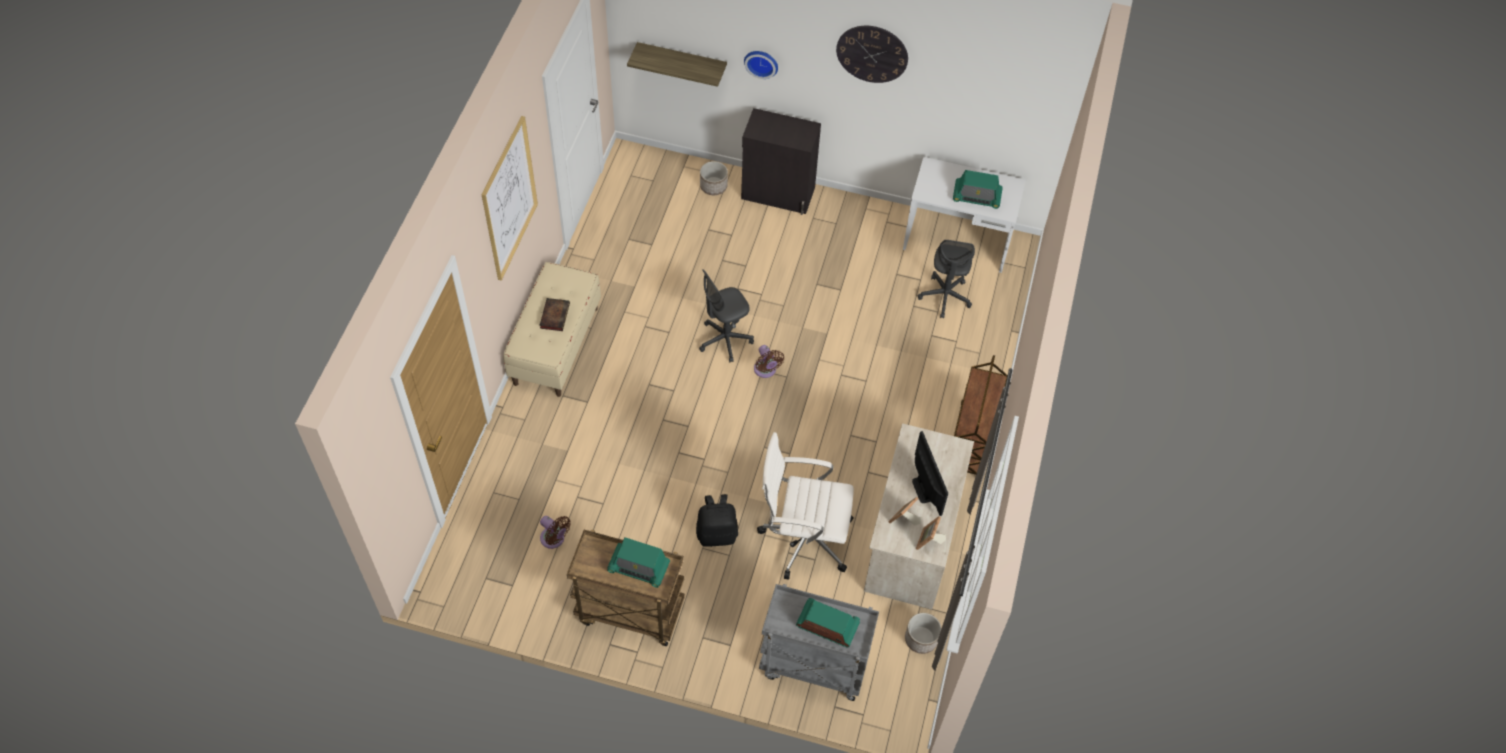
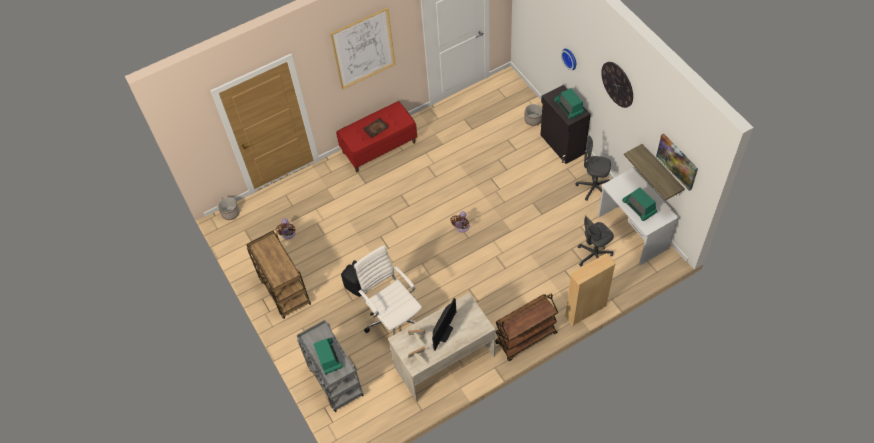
camera: 50 degrees right, 0 degrees up
beige bench [503,262,601,397] -> red bench [336,101,417,172]
radio [607,537,670,588] -> radio moved to [554,88,584,119]
shelf [627,42,727,87] -> shelf moved to [624,144,685,200]
grey office chair [699,269,754,362] -> grey office chair moved to [575,135,611,201]
planter [905,613,941,654] -> planter moved to [218,197,240,220]
none -> beige bookcase [564,253,616,326]
none -> picture [656,134,698,191]

